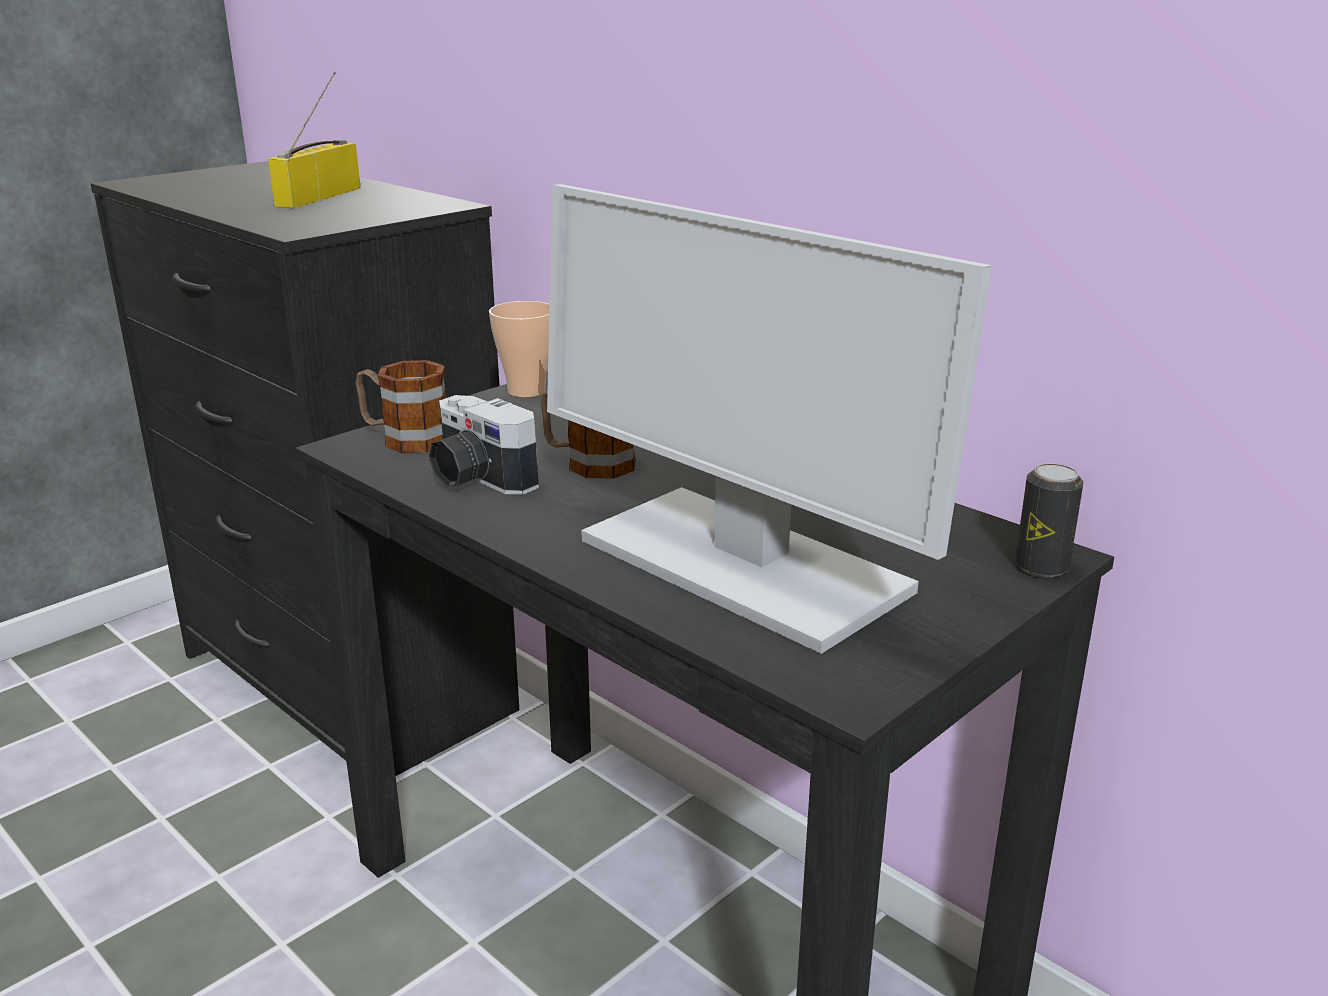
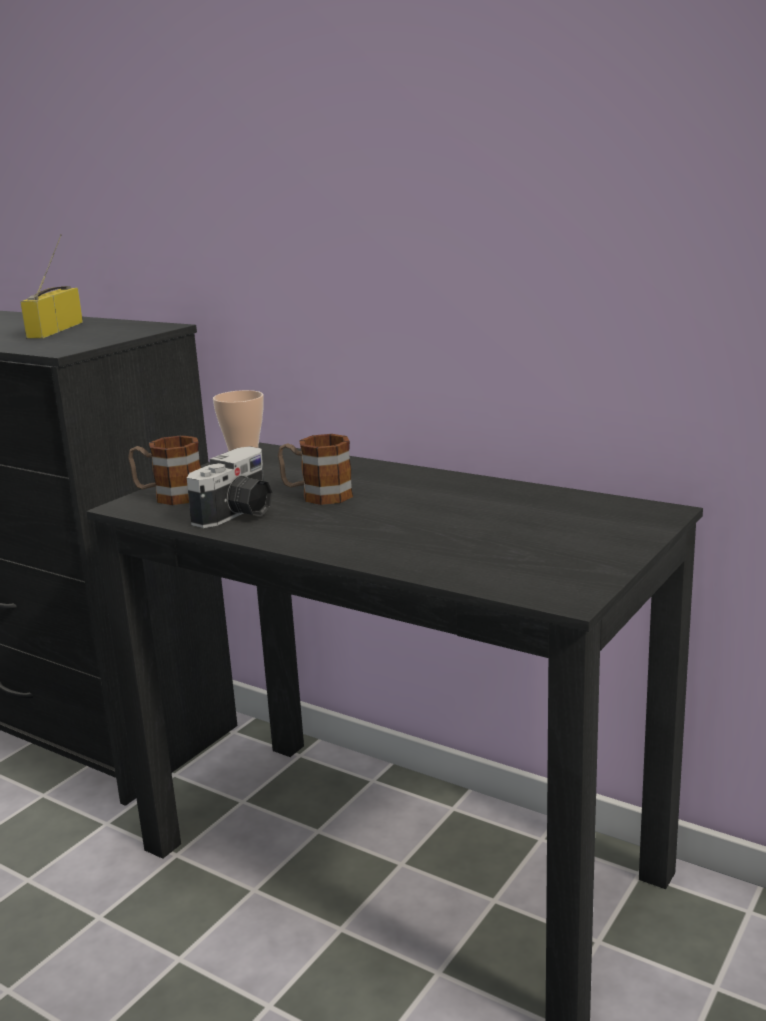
camera: 10 degrees left, 5 degrees down
camera [428,395,539,495] -> camera turned 90 degrees counterclockwise [187,446,273,528]
monitor [547,184,992,654] -> none
can [1015,463,1083,577] -> none

